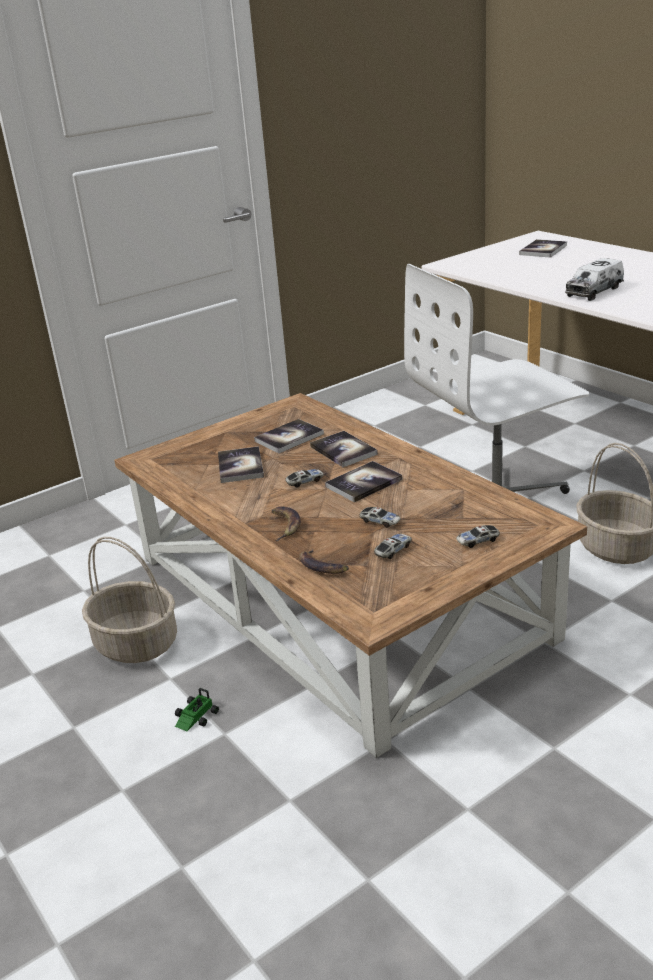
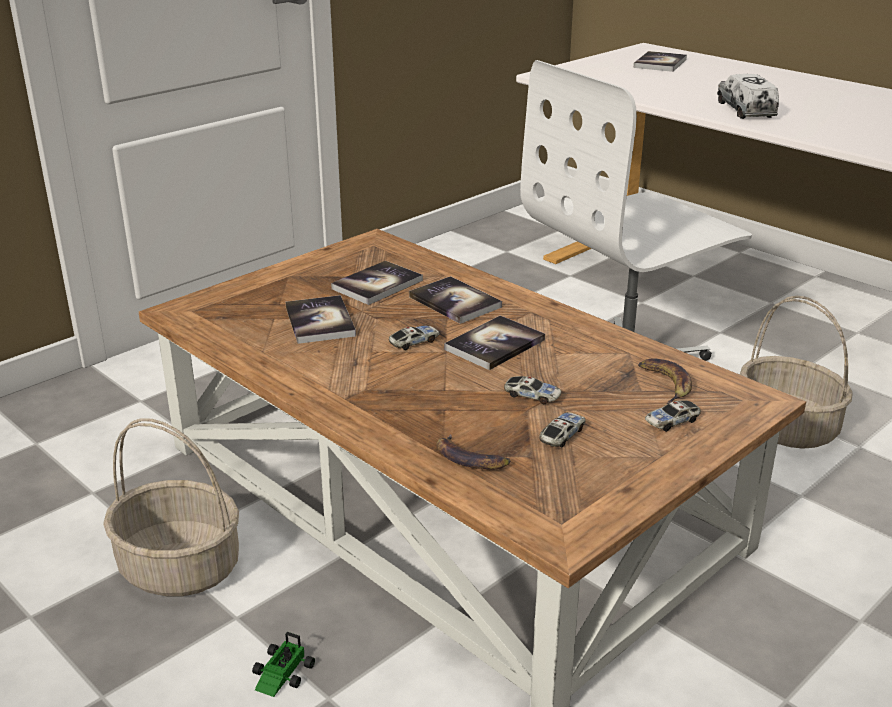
camera: 10 degrees left, 0 degrees up
banana [272,506,301,541] -> banana moved to [638,358,692,404]
toy truck [565,258,624,301] -> toy truck turned 135 degrees clockwise [717,74,779,119]

